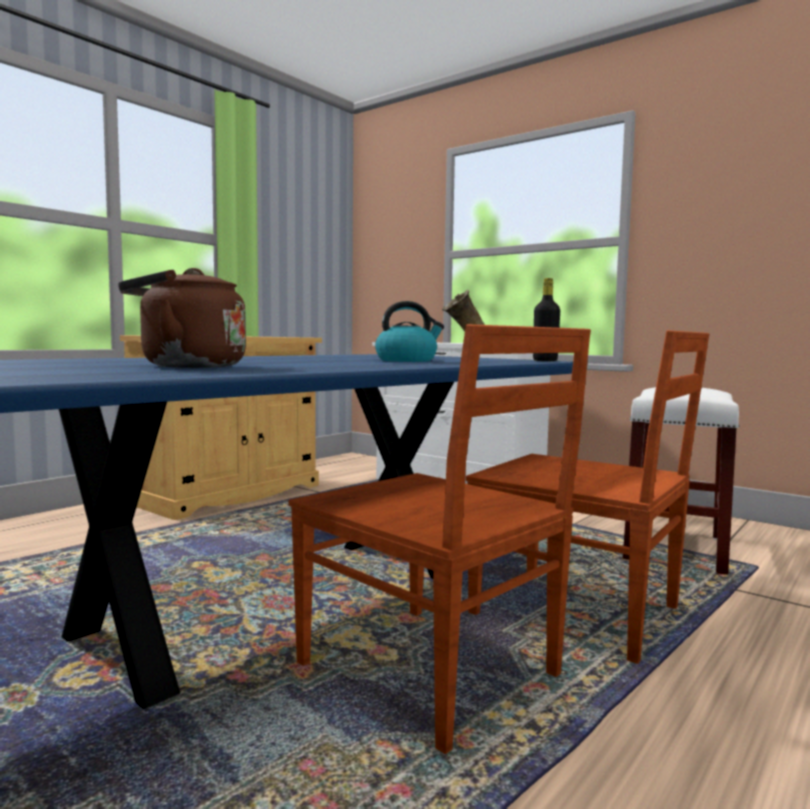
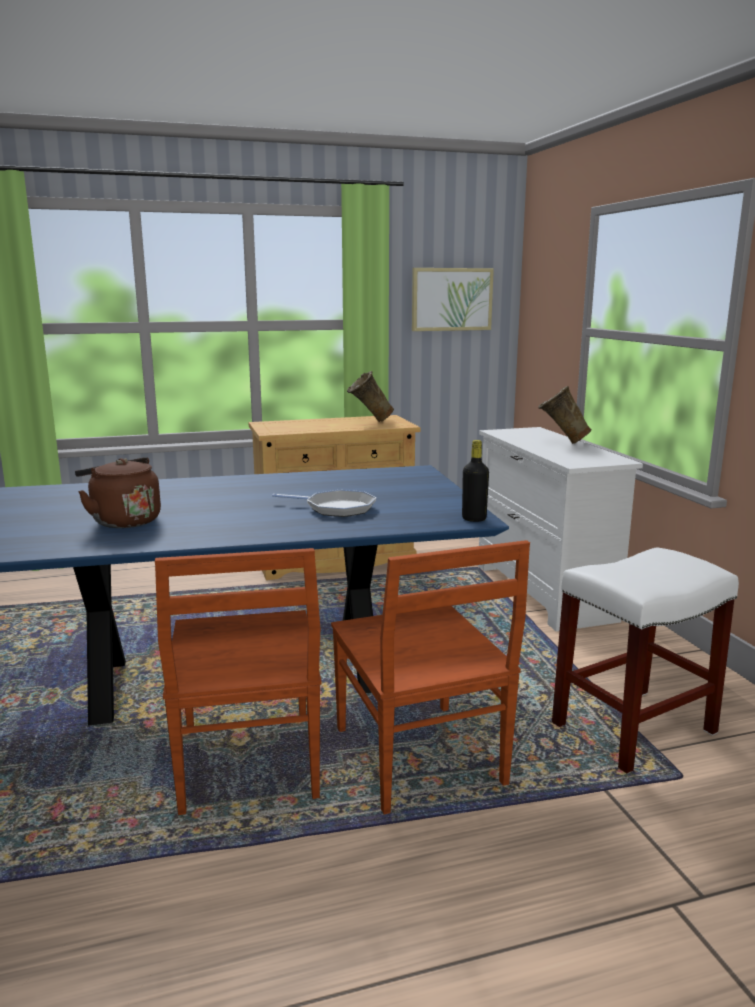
camera: 35 degrees right, 10 degrees up
kettle [375,301,444,362] -> frying pan [272,490,376,517]
none -> beige vase [347,371,394,422]
none -> picture [412,268,494,331]

